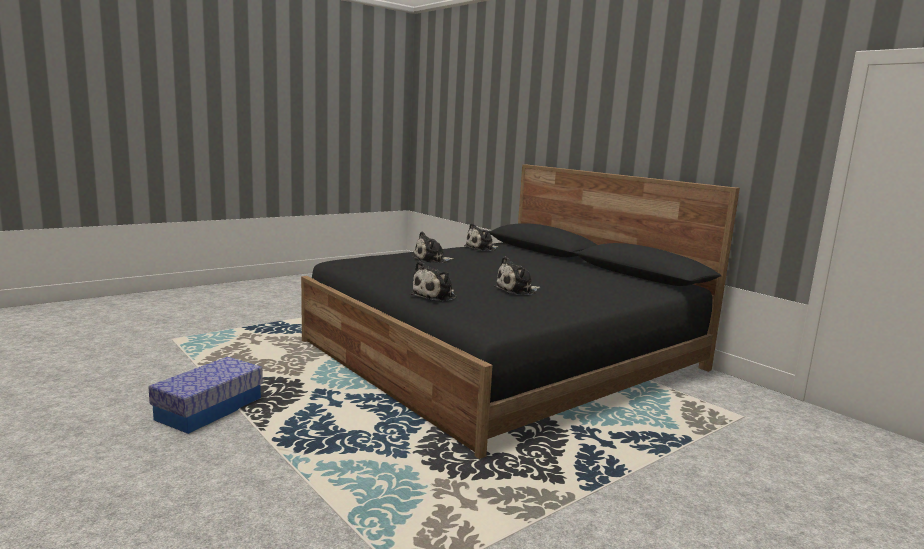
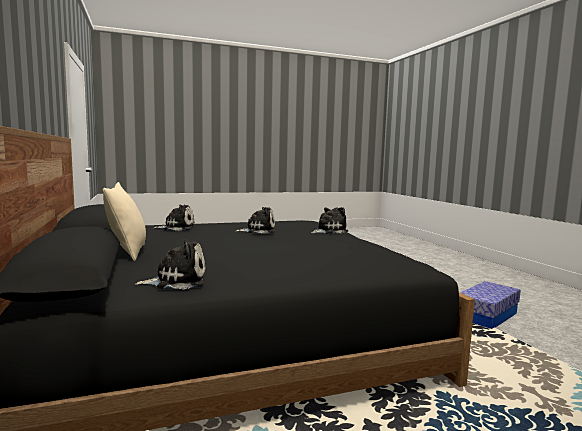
camera: 160 degrees left, 5 degrees down
plush toy [413,231,454,263] -> plush toy moved to [154,205,195,231]
none -> beige pillow [103,182,146,261]

